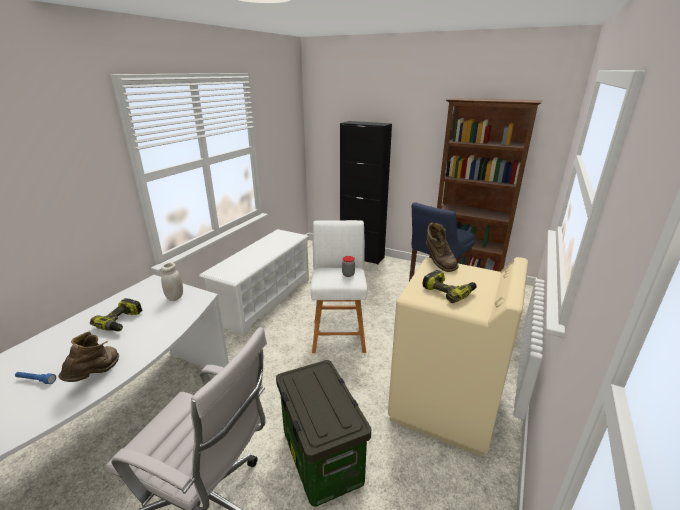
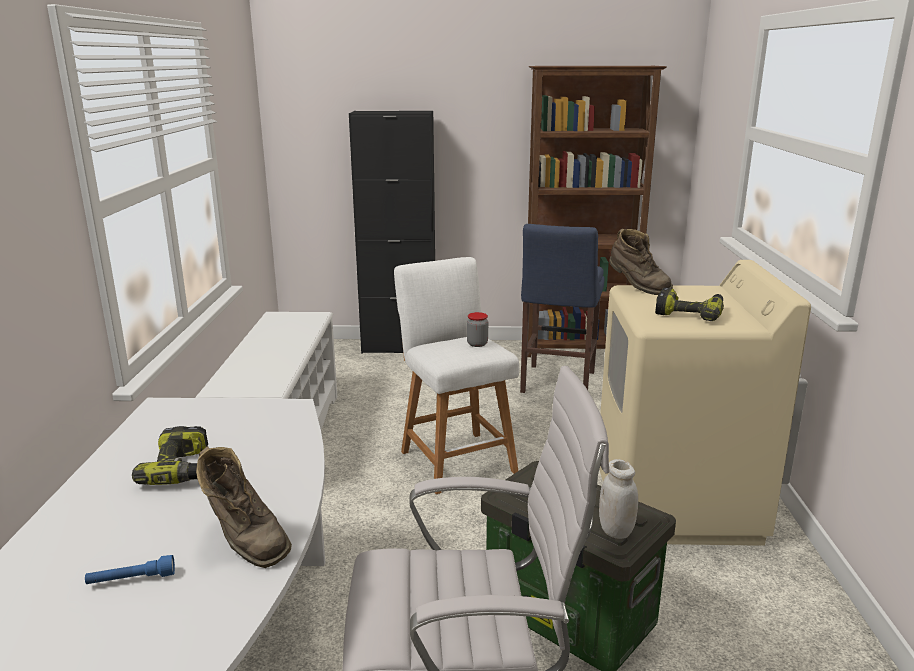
camera: 25 degrees left, 5 degrees down
brown boot [58,332,119,382] -> brown boot turned 150 degrees clockwise [196,446,292,568]
white jar [161,263,183,301] -> white jar moved to [599,459,638,539]

